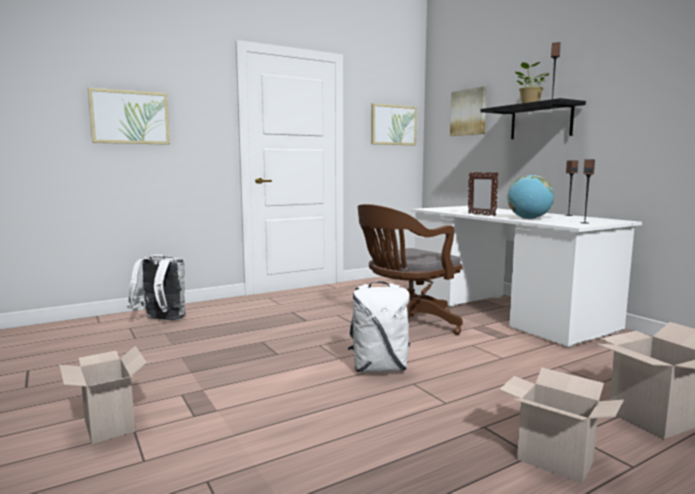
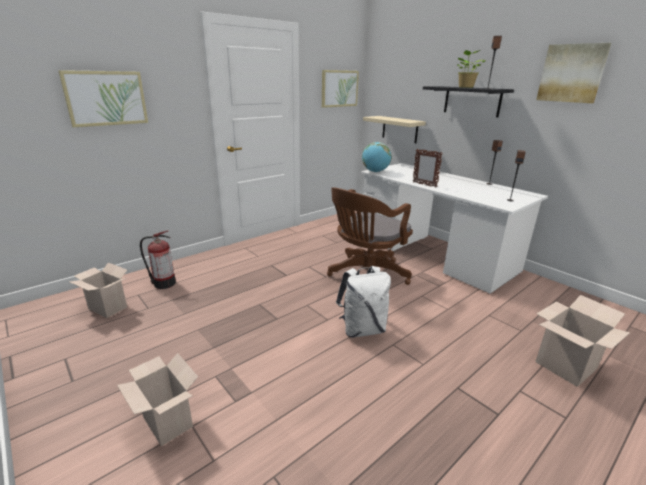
camera: 10 degrees left, 15 degrees up
white backpack [127,254,186,320] -> fire extinguisher [140,230,176,289]
picture [450,86,487,136] -> picture moved to [536,43,611,103]
cardboard box [499,368,624,484] -> cardboard box moved to [69,262,127,318]
globe [507,175,554,219] -> globe moved to [362,142,391,172]
none -> beige shelf [363,116,426,143]

